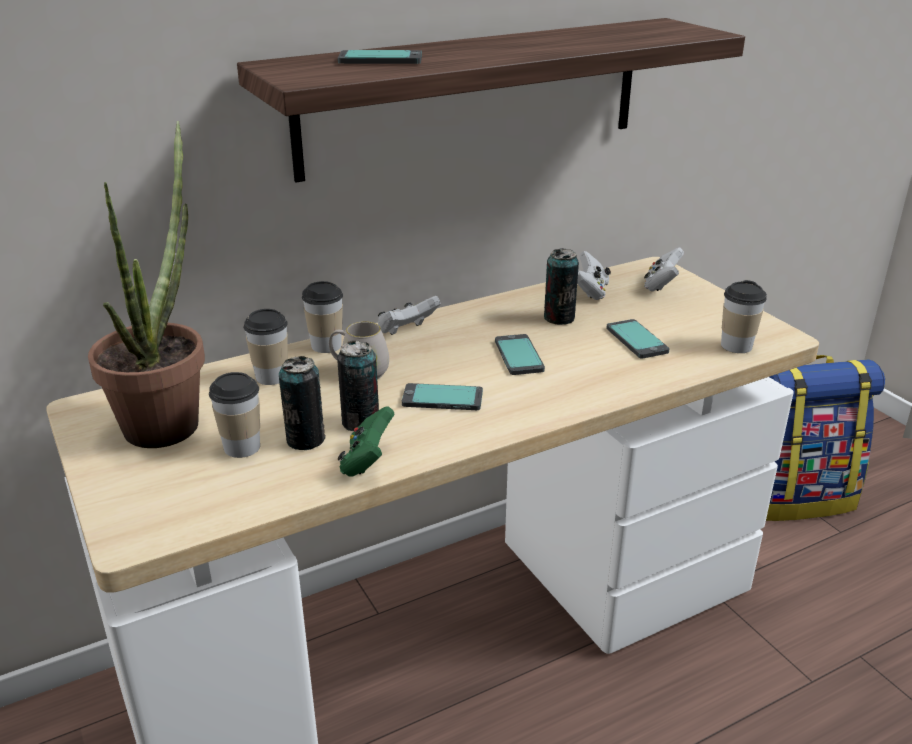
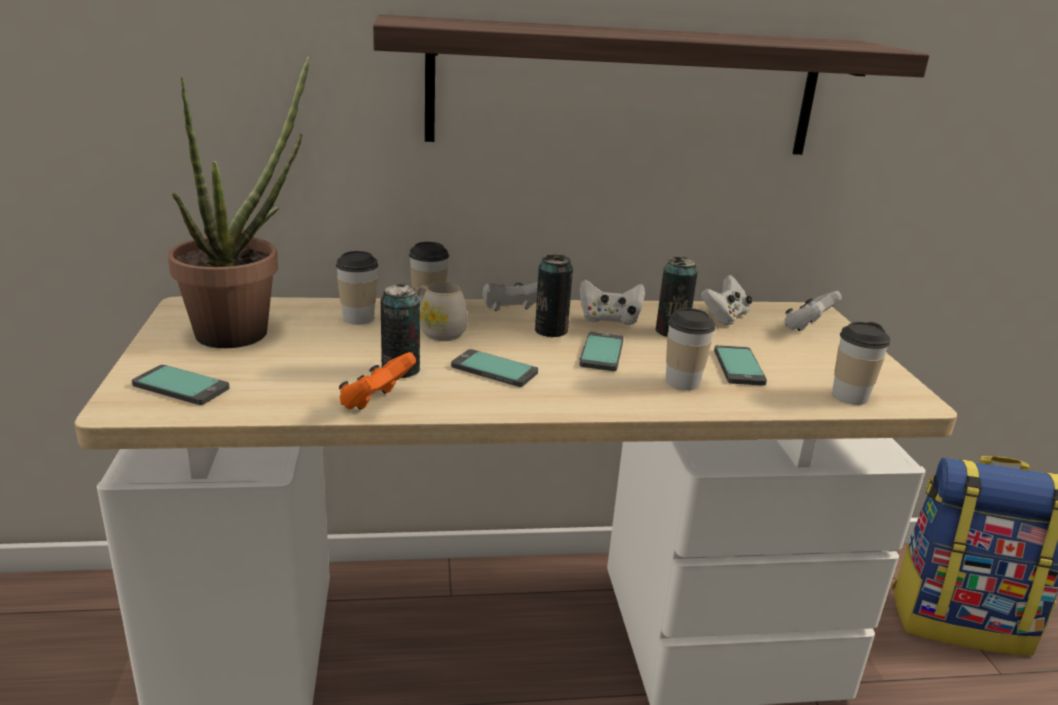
camera: 20 degrees right, 5 degrees down
cup [209,372,260,458] -> cup moved to [666,308,715,391]
can [279,356,326,450] -> can moved to [535,255,573,338]
phone [338,50,422,64] -> phone moved to [132,365,230,405]
green game controller [338,406,395,477] -> orange game controller [339,352,416,410]
none -> white game controller [580,279,645,325]

